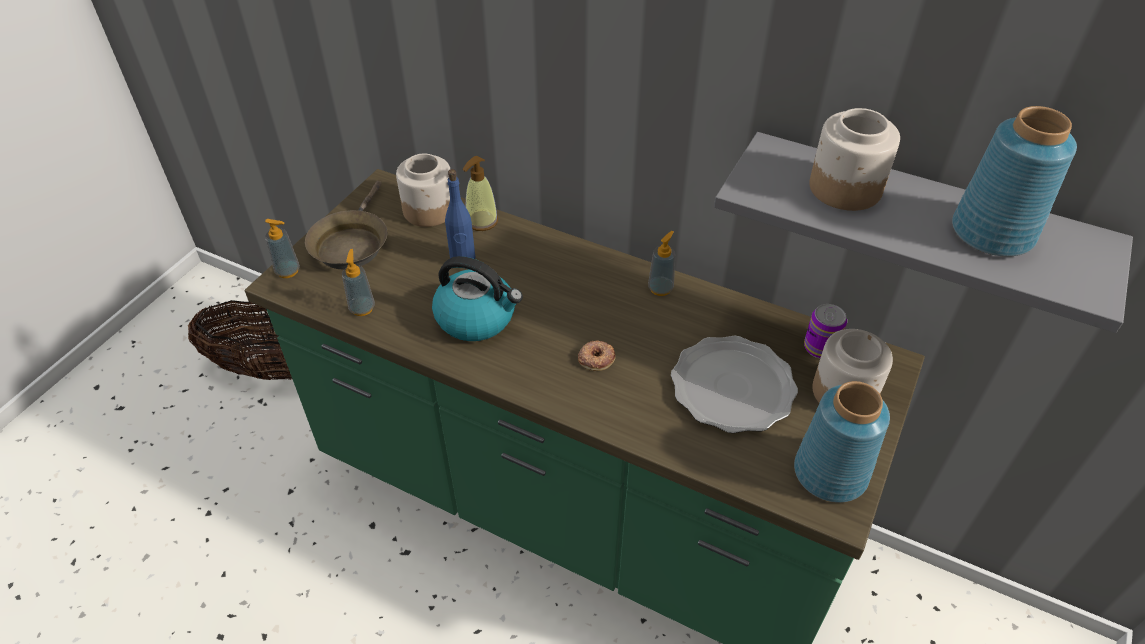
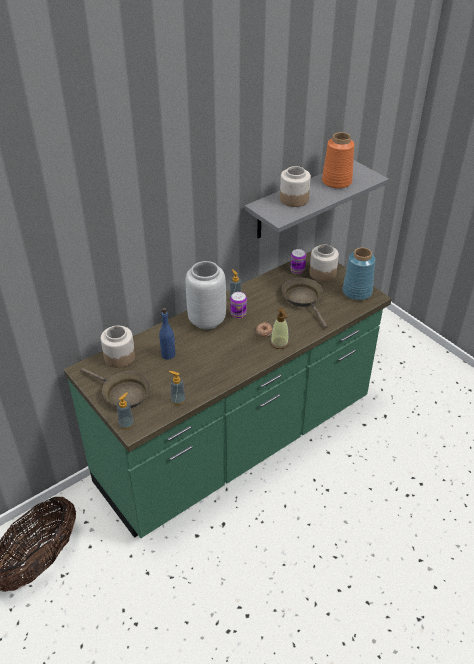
camera: 65 degrees left, 5 degrees down
kettle [432,256,523,341] -> none
soap dispenser [463,156,498,231] -> soap dispenser moved to [270,308,289,349]
plate [671,336,798,433] -> brown frying pan [282,278,328,328]
blue vase [952,106,1077,257] -> orange vase [322,132,354,189]
none -> grey vase [186,261,226,329]
none -> can [230,292,247,318]

